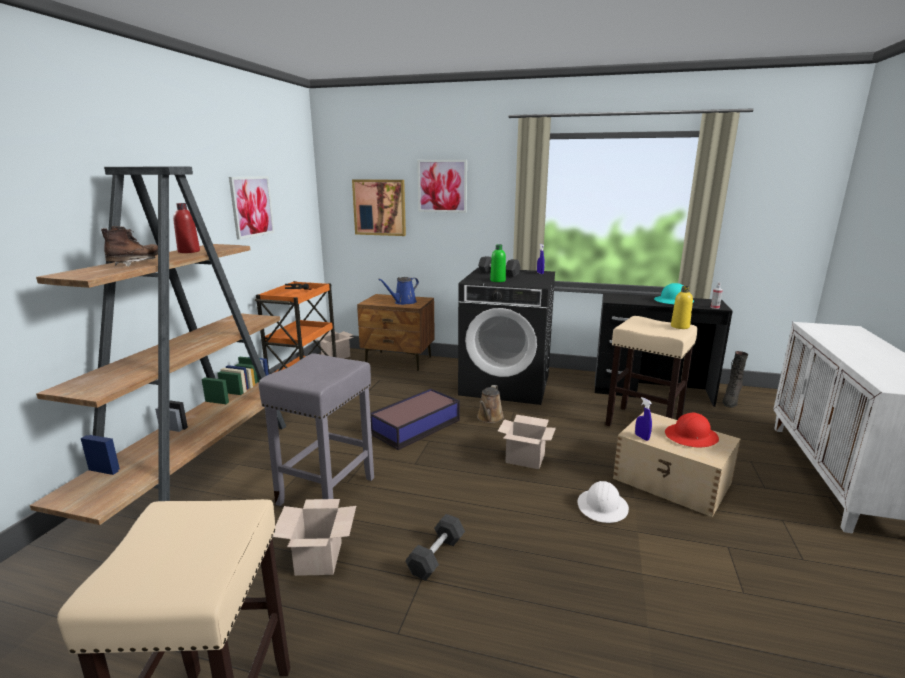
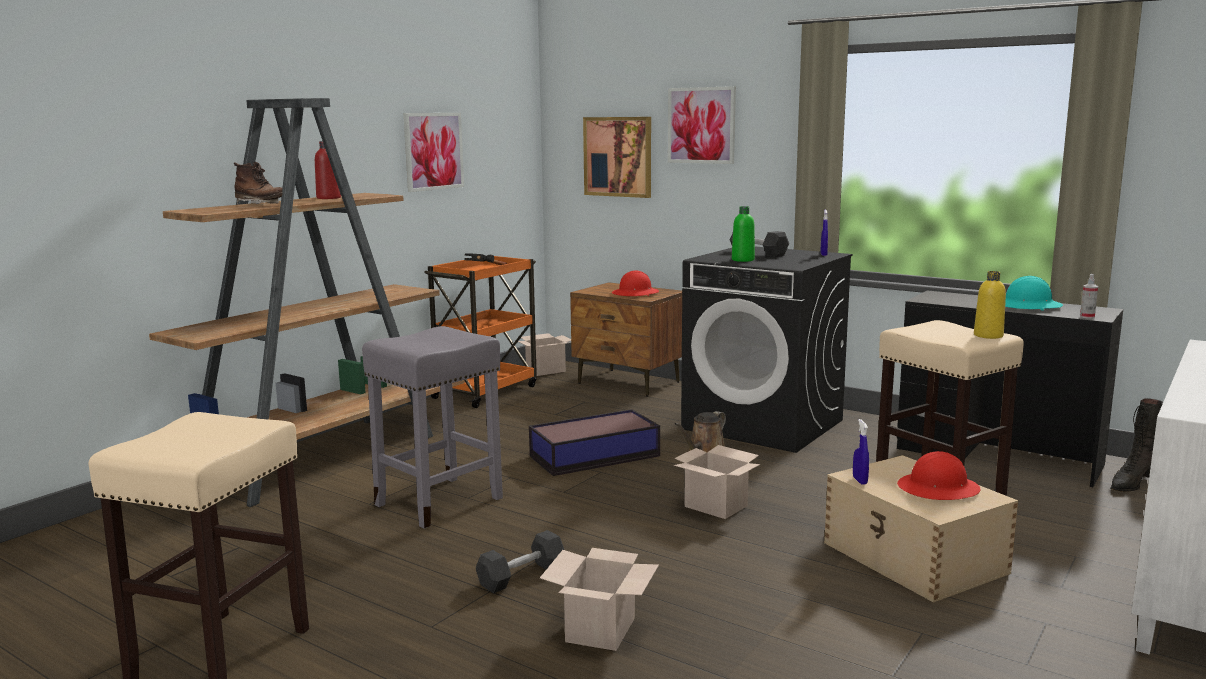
camera: 20 degrees right, 5 degrees down
brown boot [101,226,158,266] -> brown boot turned 75 degrees clockwise [234,162,283,205]
cardboard box [273,499,356,576] -> cardboard box moved to [540,548,659,651]
blue watering can [378,277,419,305] -> red hard hat [612,270,659,296]
white hard hat [577,481,629,523] -> none

